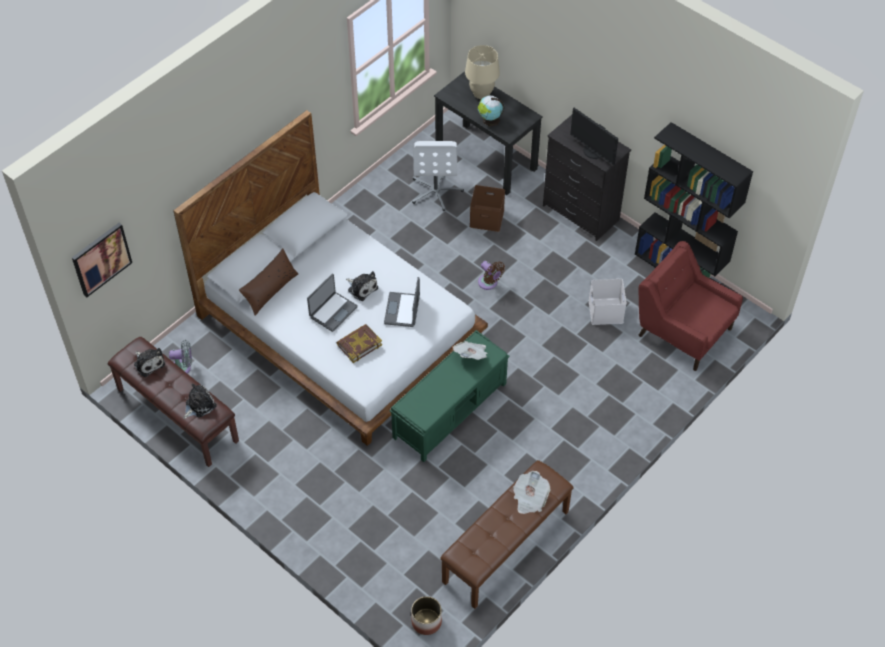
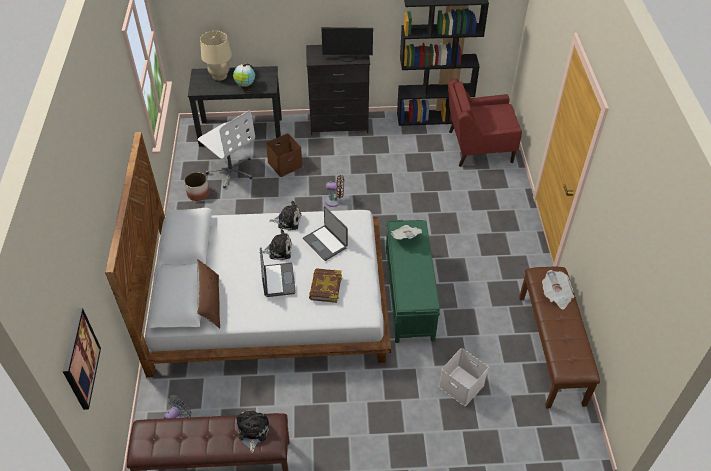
camera: 45 degrees left, 5 degrees down
plush toy [134,348,165,377] -> plush toy moved to [270,201,301,230]
planter [411,596,442,635] -> planter moved to [184,172,210,201]
white storage box [588,279,627,325] -> white storage box moved to [439,348,489,406]

